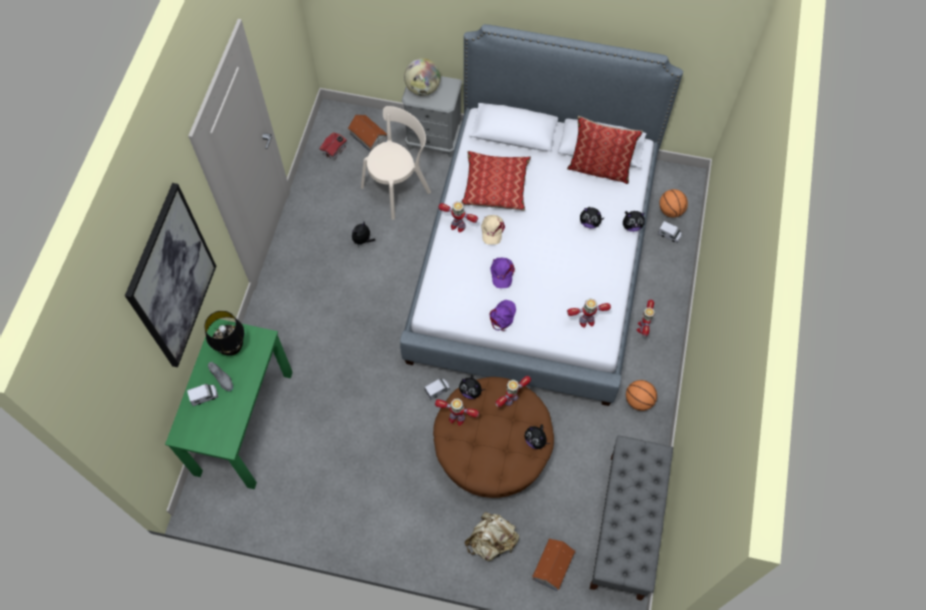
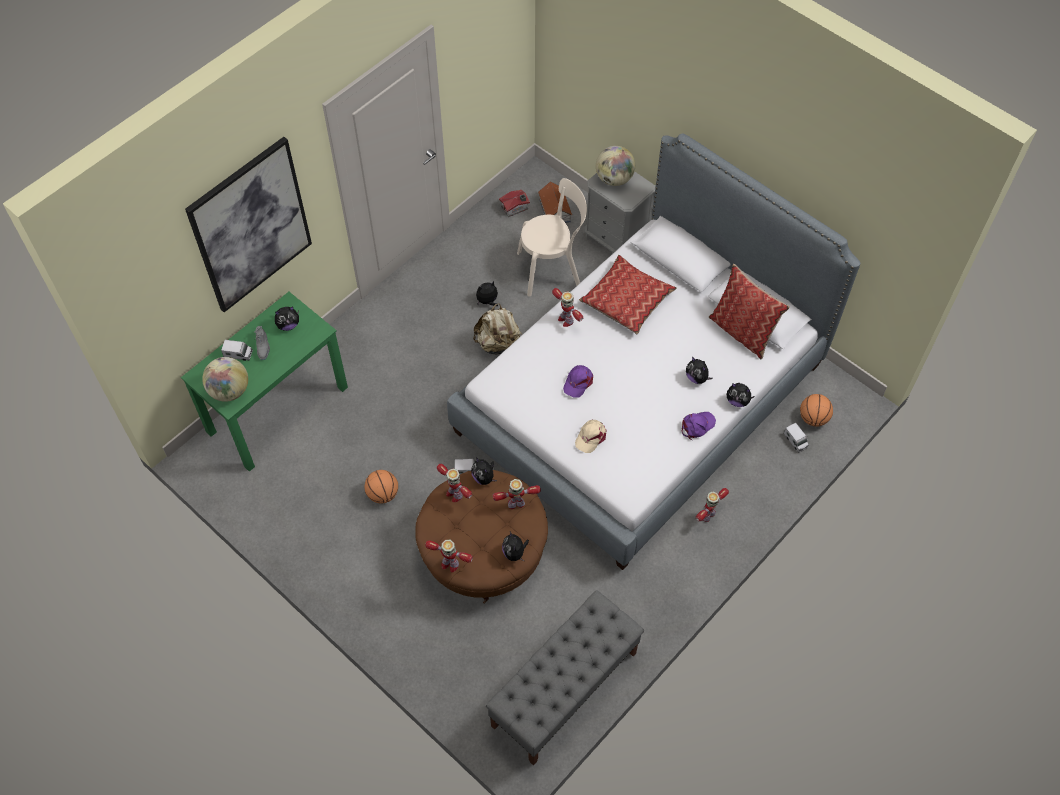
camera: 30 degrees right, 5 degrees down
black table lamp [204,311,244,356] -> plush toy [275,307,299,331]
beige backpack [464,512,519,561] -> beige backpack moved to [473,303,522,354]
beige cap [481,215,505,245] -> beige cap moved to [575,419,606,453]
purple cap [490,300,516,331] -> purple cap moved to [682,412,716,440]
toy house [532,538,575,591] -> none
toy robot [567,298,611,328] -> toy robot moved to [425,540,473,572]
basketball [626,380,657,411] -> basketball moved to [364,470,398,504]
none -> globe [202,357,248,402]

